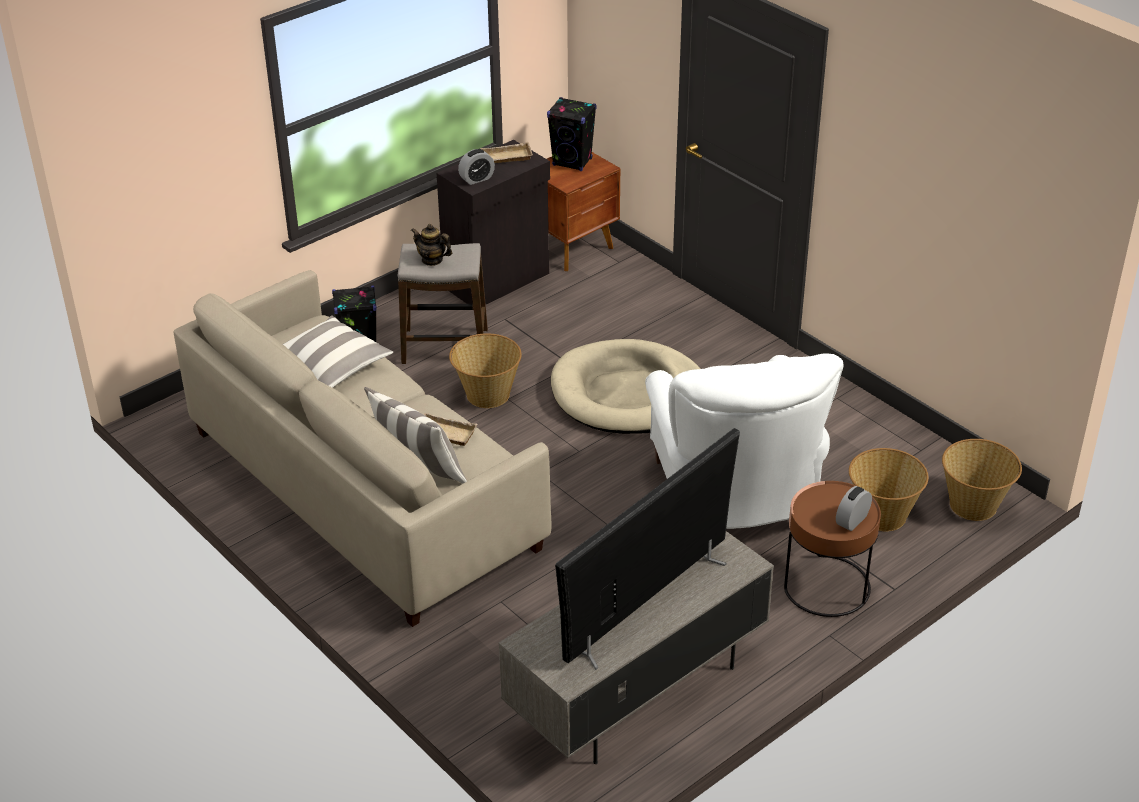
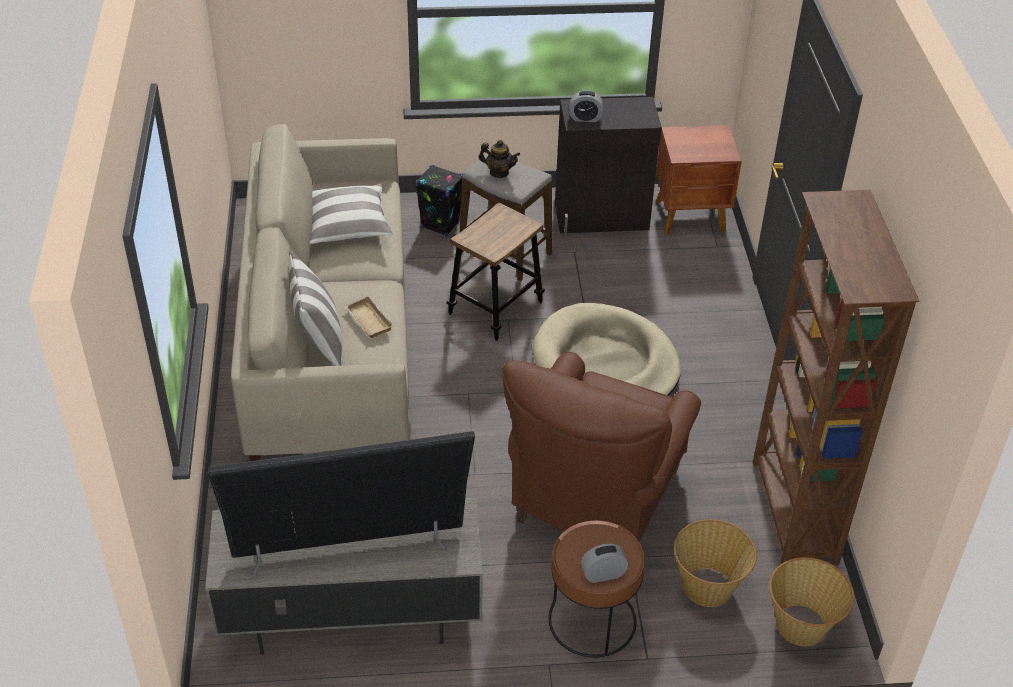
camera: 35 degrees right, 5 degrees up
teapot [411,224,452,266] -> teapot turned 135 degrees clockwise [479,140,520,178]
basket [449,333,522,408] -> stool [447,202,545,341]
beige tray [480,142,533,163] -> none
black speaker [547,97,597,171] -> none
white armchair [645,353,844,529] -> brown armchair [502,352,701,542]
none -> brown bookcase [753,190,919,565]

